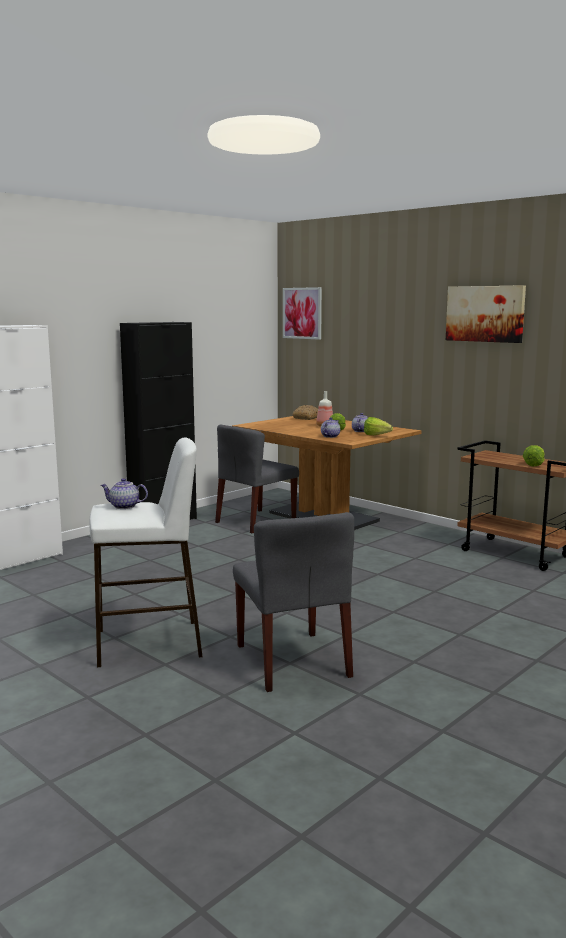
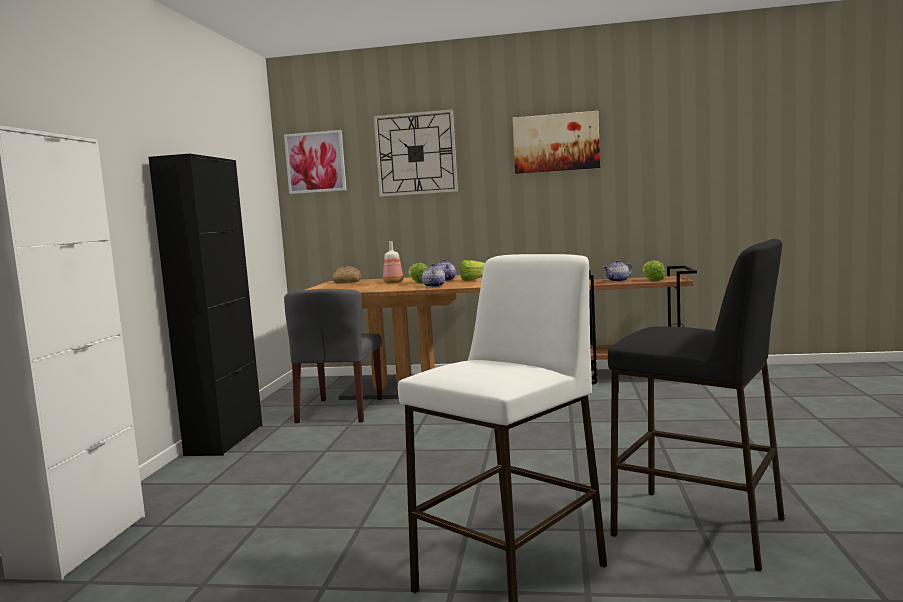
camera: 35 degrees left, 5 degrees down
teapot [101,478,148,509] -> teapot moved to [604,260,632,282]
grey chair [233,512,354,692] -> black stool [608,239,785,572]
none -> wall clock [374,109,458,197]

